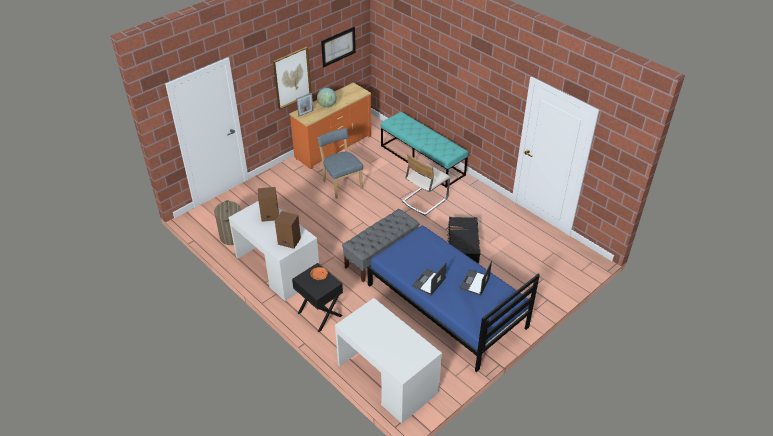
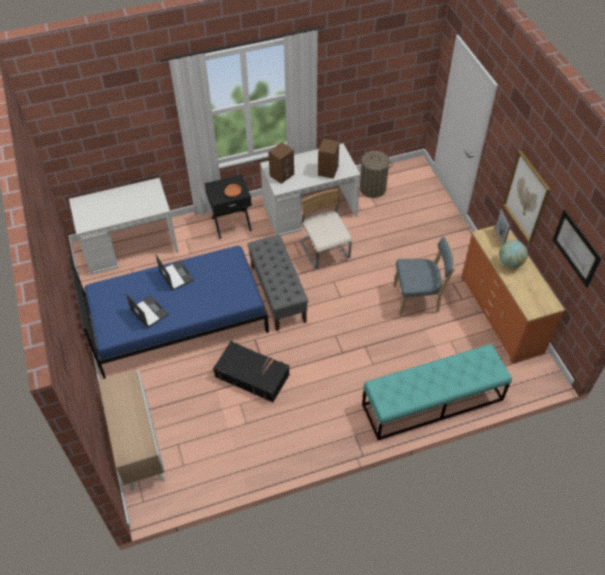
camera: 115 degrees right, 10 degrees up
beige chair [402,154,450,215] -> beige chair moved to [300,189,352,269]
none -> cabinet [98,370,165,491]

